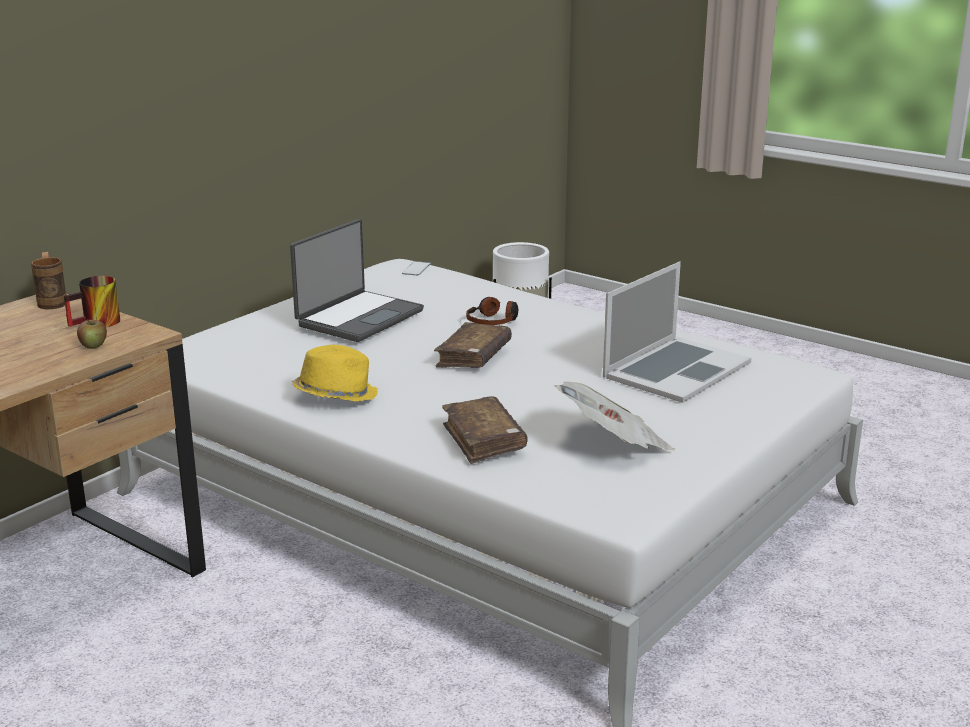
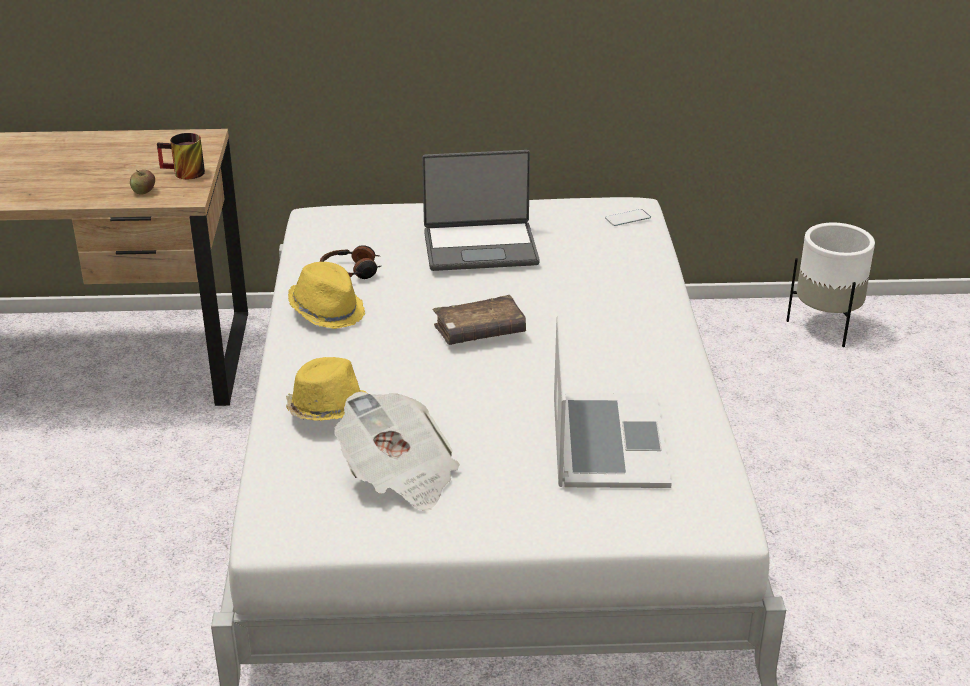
camera: 50 degrees right, 10 degrees up
brown mug [31,252,67,309] -> none
brown book [442,396,528,464] -> yellow hat [286,357,367,421]
headphones [466,297,518,325] -> headphones moved to [320,245,381,279]
laptop [603,262,751,403] -> laptop turned 90 degrees counterclockwise [554,315,672,488]

